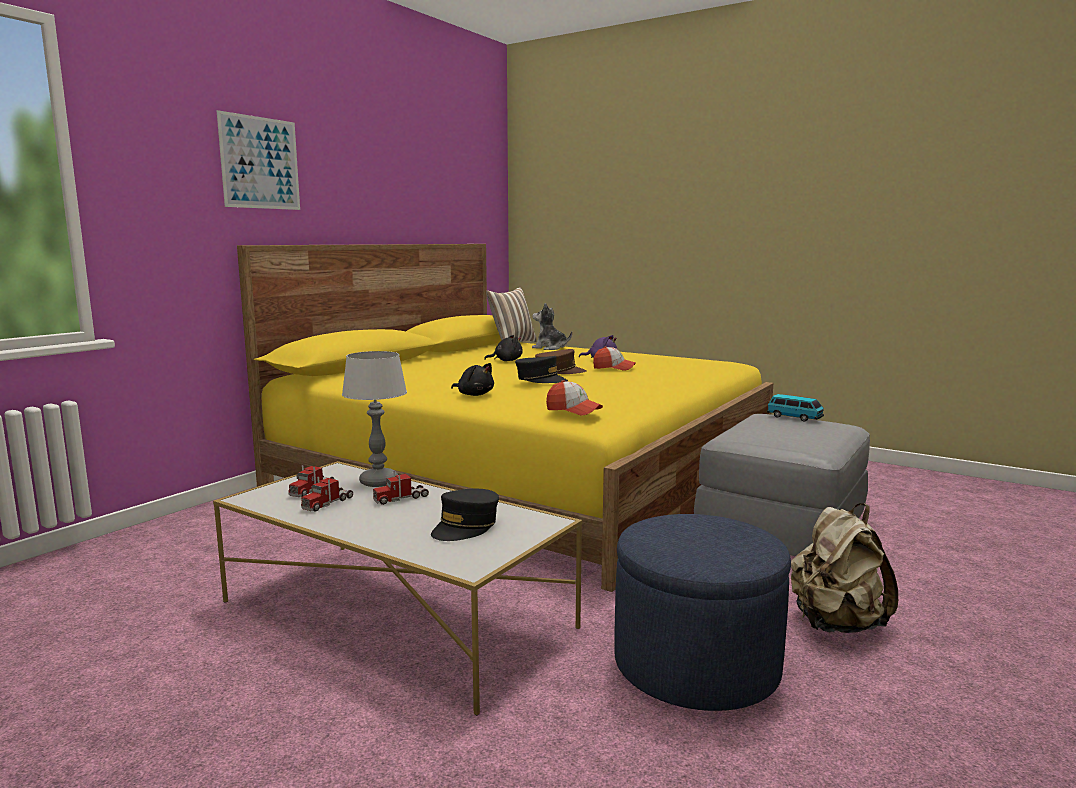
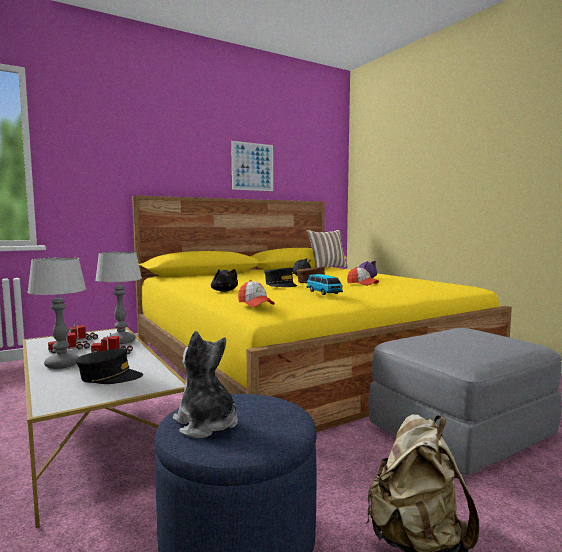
camera: 25 degrees right, 5 degrees down
picture [216,110,300,210] -> picture moved to [231,141,273,191]
black cap [431,489,499,541] -> black cap turned 150 degrees counterclockwise [76,348,143,384]
plush toy [532,303,572,350] -> plush toy moved to [173,331,238,438]
toy car [767,394,824,422] -> toy car moved to [307,274,343,295]
none -> table lamp [27,257,86,369]

